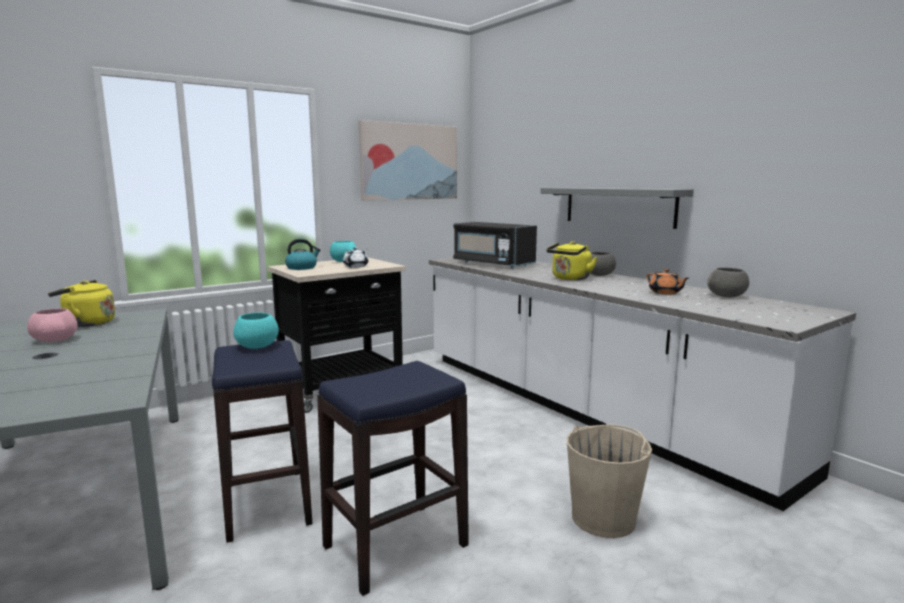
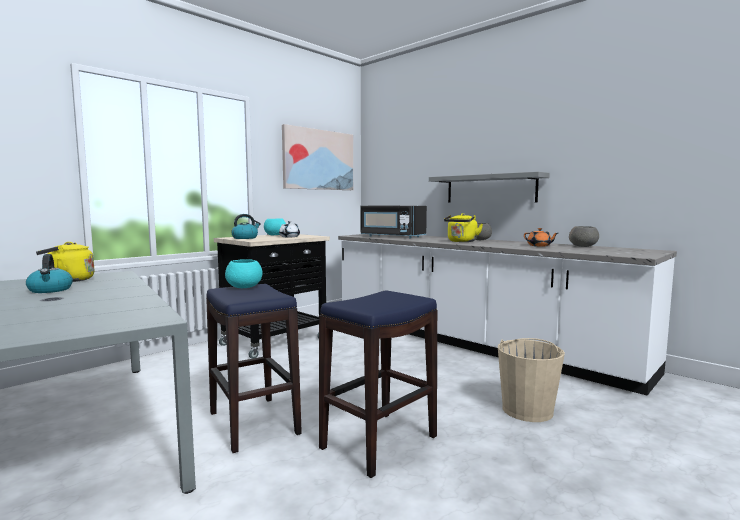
camera: 10 degrees left, 5 degrees down
pink bowl [27,308,78,342] -> kettle [26,254,73,293]

